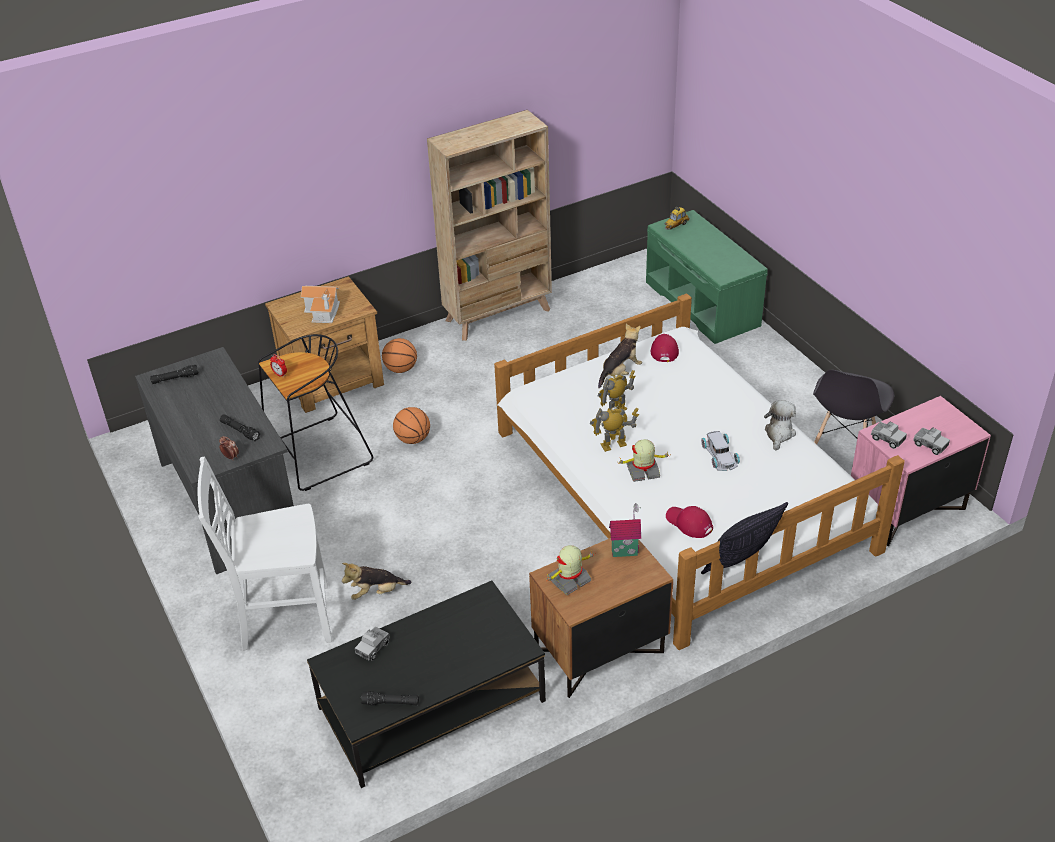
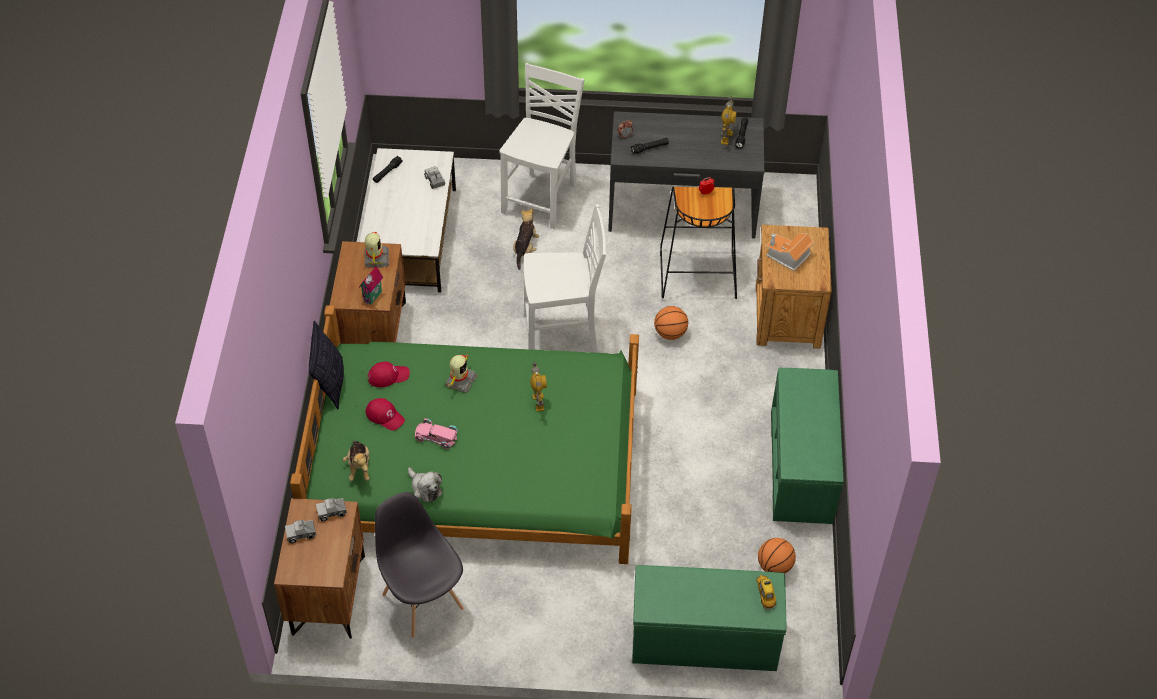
camera: 120 degrees right, 10 degrees up
black coffee table [307,581,546,788] -> white coffee table [360,148,456,292]
basketball [382,338,417,373] -> basketball moved to [758,538,796,573]
beige bookcase [427,110,552,341] -> green bench [771,368,844,524]
white bed [494,293,905,650] -> green bed [290,305,639,564]
toy robot [590,407,639,452] -> toy robot moved to [721,96,737,145]
plush toy [598,324,642,388] -> plush toy moved to [343,441,370,481]
red cap [651,334,679,362] -> red cap moved to [365,398,405,431]
white toy car [701,431,740,471] -> pink toy car [415,418,458,449]
pink nightstand [851,396,991,546] -> brown nightstand [274,498,365,639]
none -> white chair [524,204,606,353]

